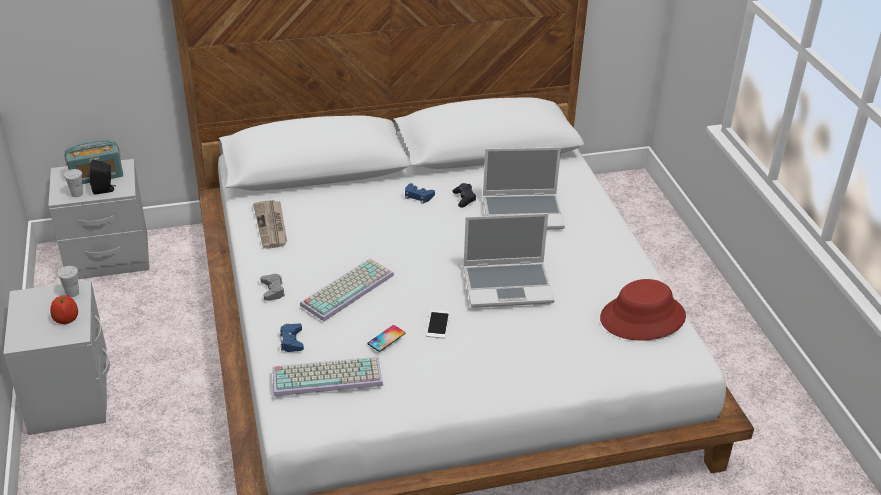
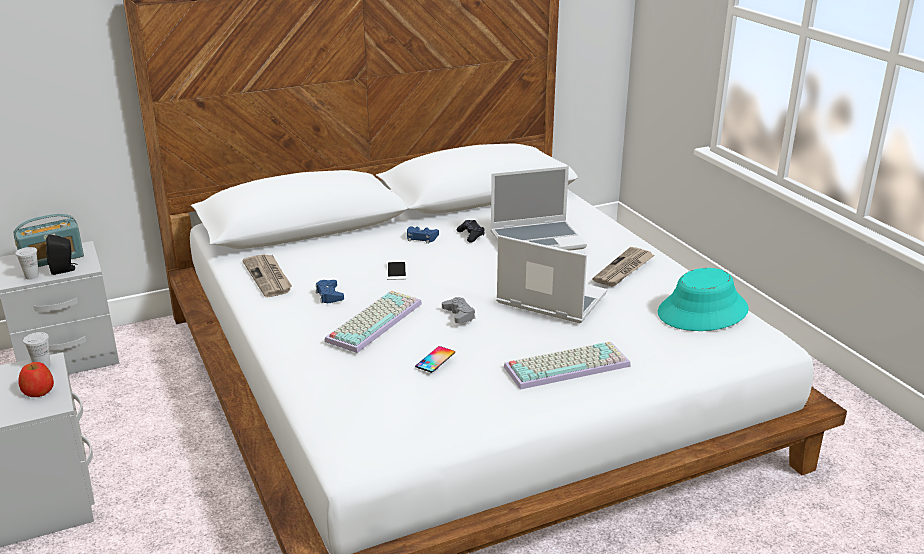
camera: 10 degrees left, 10 degrees down
grey game controller [260,274,285,301] -> grey game controller moved to [442,297,475,323]
keyboard [273,357,383,396] -> keyboard moved to [504,341,631,390]
blue game controller [280,323,304,352] -> blue game controller moved to [316,280,344,303]
phone [426,310,450,339] -> phone moved to [387,261,407,280]
laptop [463,213,555,308] -> laptop turned 135 degrees counterclockwise [496,235,607,323]
red hat [600,279,686,341] -> turquoise hat [658,268,749,331]
none -> newspaper [592,247,655,287]

